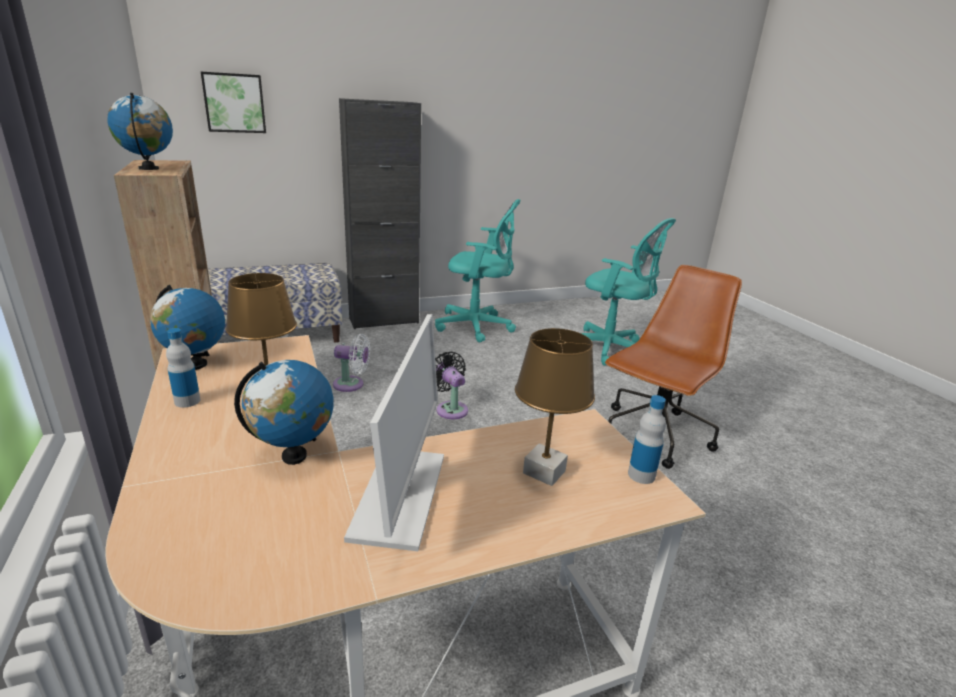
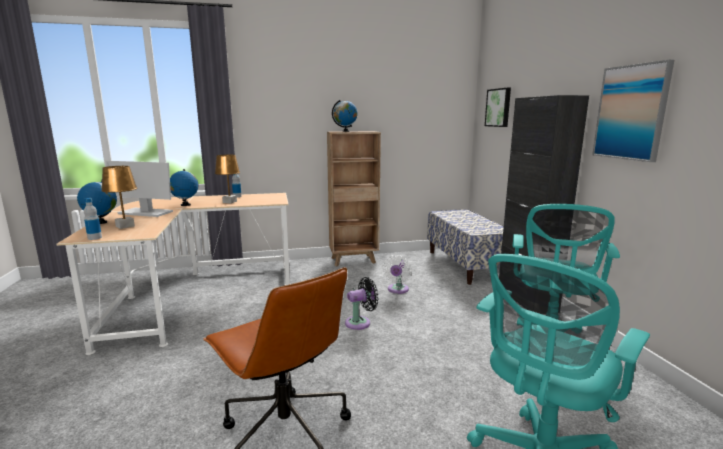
camera: 100 degrees right, 10 degrees down
globe [150,285,225,370] -> globe moved to [77,180,117,224]
none -> picture [592,60,674,162]

